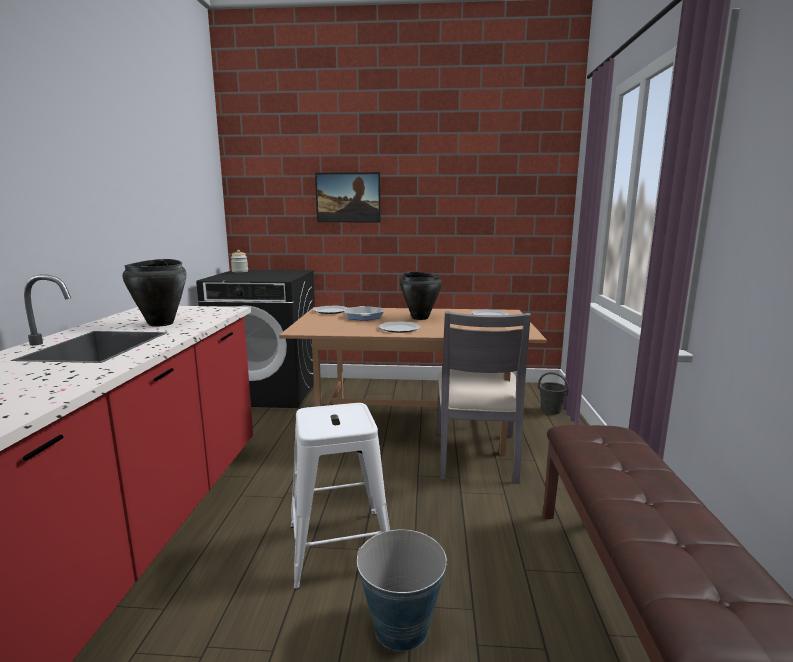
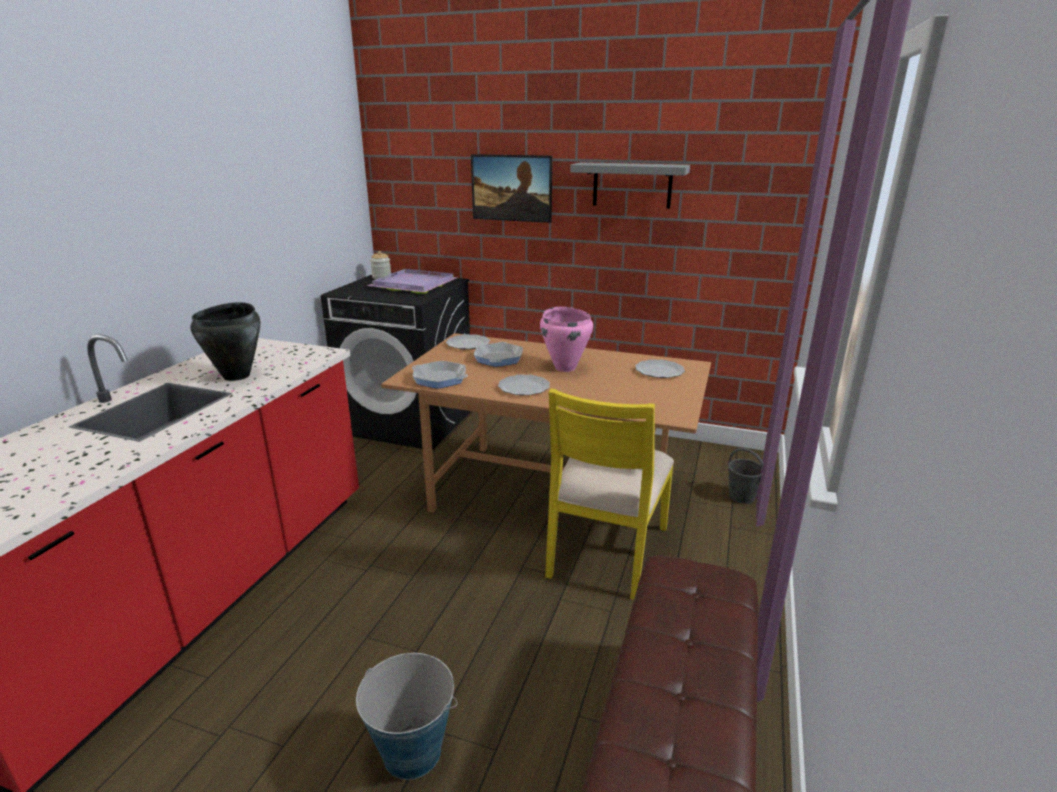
camera: 15 degrees right, 10 degrees up
white stool [290,403,390,589] -> none
black cooking pot [400,272,442,320] -> pink cooking pot [540,307,593,372]
grey chair [437,311,531,484] -> yellow chair [545,388,674,600]
none -> purple tray [367,269,459,294]
none -> frying pan [412,361,468,388]
none -> grey shelf [570,162,690,209]

